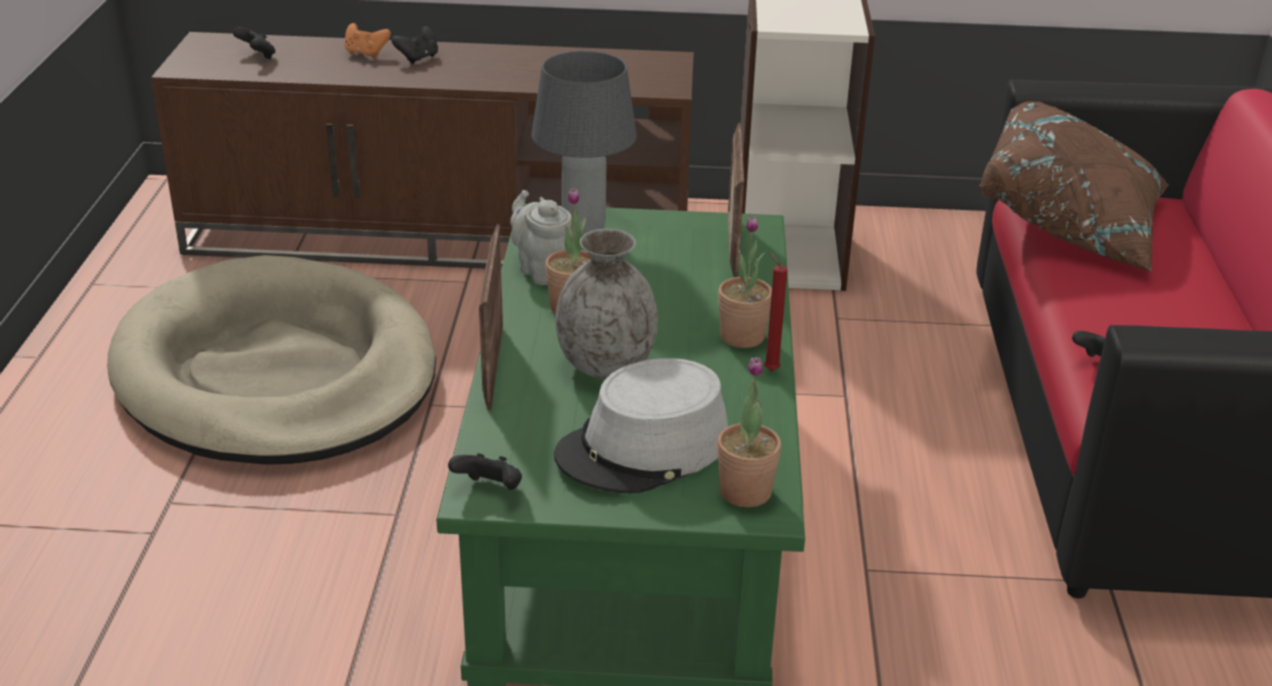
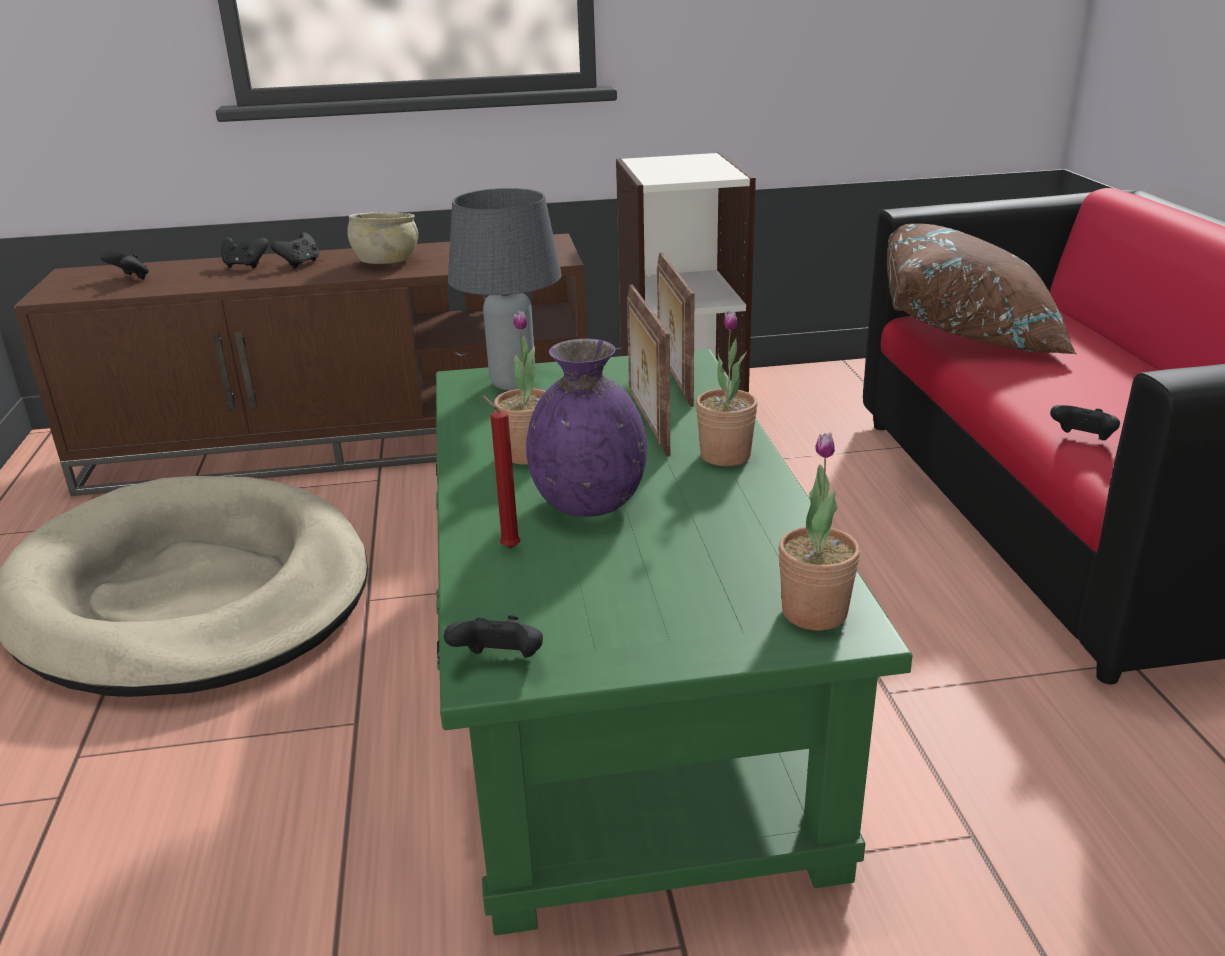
camera: 10 degrees left, 5 degrees down
orange game controller [345,23,391,59] -> black game controller [221,237,269,268]
picture frame [479,225,503,410] -> picture frame moved to [627,285,670,457]
grey teapot [510,190,572,285] -> none
grey hat [554,358,728,494] -> none
grey vase [555,229,658,378] -> purple vase [526,339,647,517]
red candle [764,252,787,371] -> red candle moved to [482,396,521,548]
none -> beige bowl [347,212,418,264]

